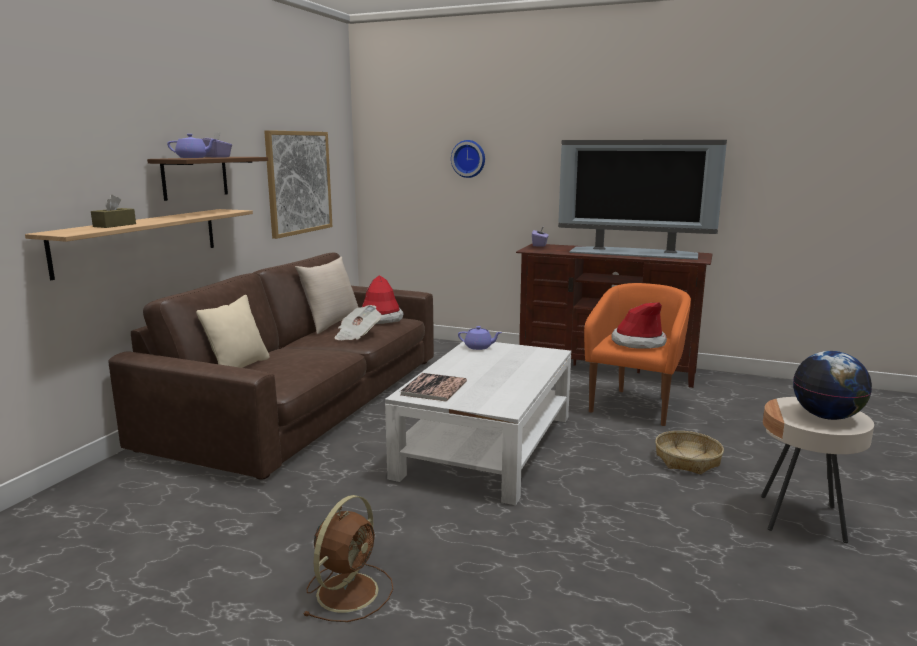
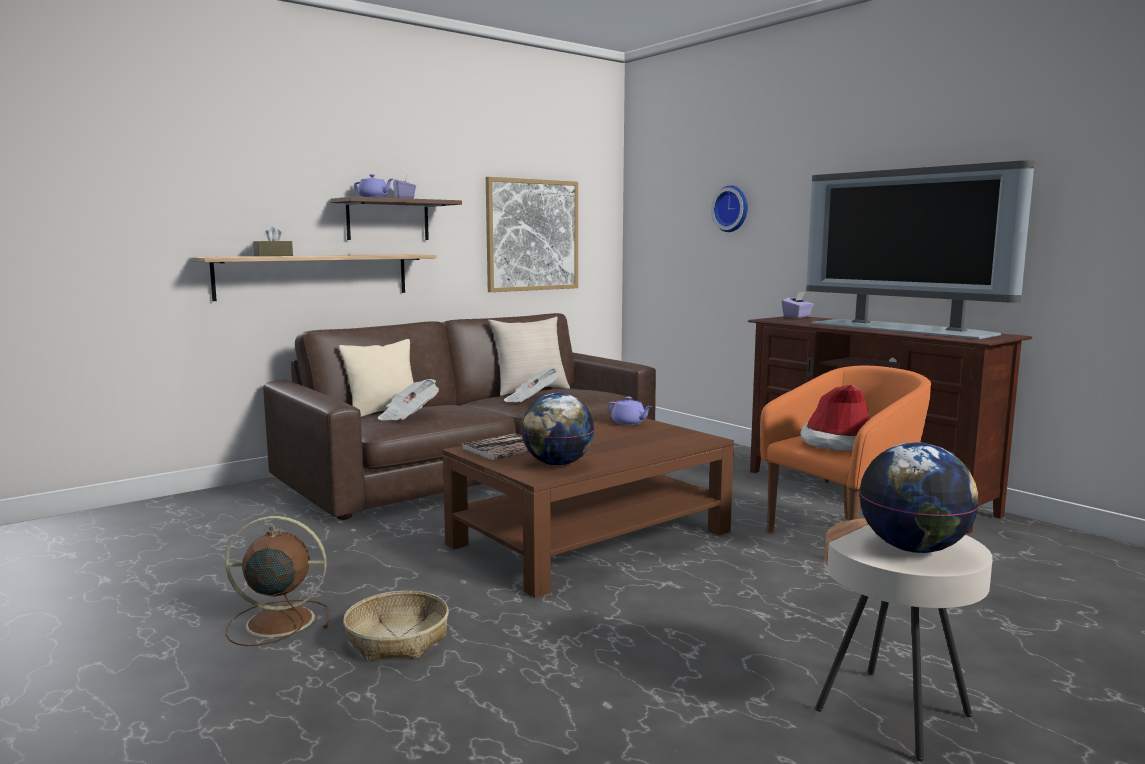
camera: 30 degrees right, 5 degrees down
brown fan [303,495,393,622] -> brown fan turned 150 degrees counterclockwise [225,516,330,646]
hat [362,275,404,324] -> none
white coffee table [385,342,571,505] -> brown coffee table [443,418,734,598]
basket [655,431,724,475] -> basket moved to [343,591,449,661]
none -> newspaper [378,379,439,421]
none -> globe [521,393,594,466]

